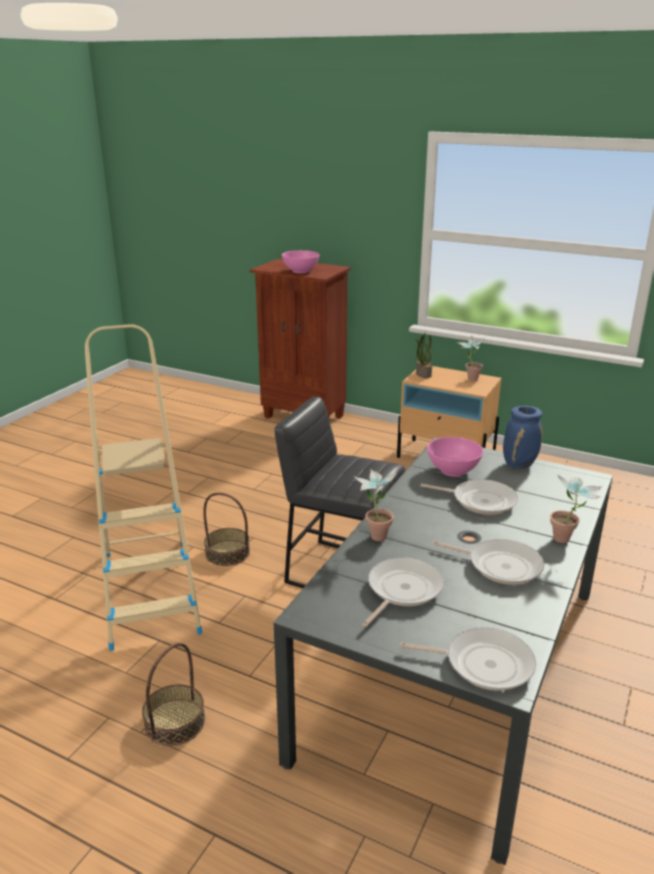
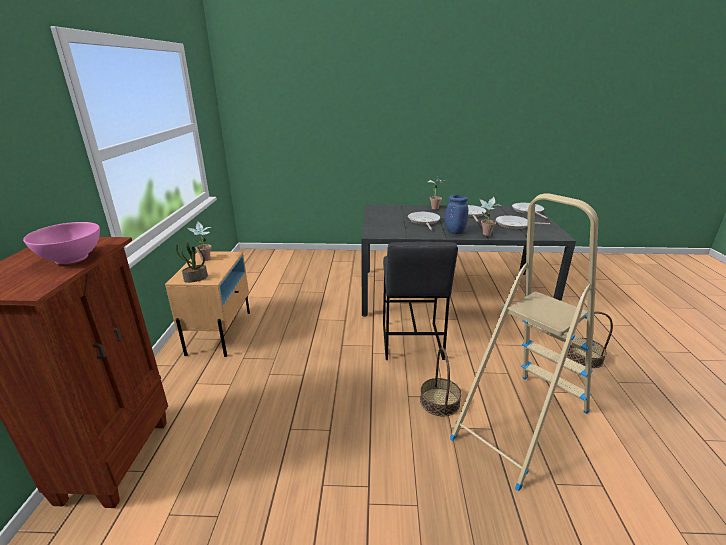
camera: 115 degrees left, 0 degrees up
pink bowl [427,437,483,477] -> none
blue vase [503,406,542,469] -> blue vase moved to [445,195,468,234]

